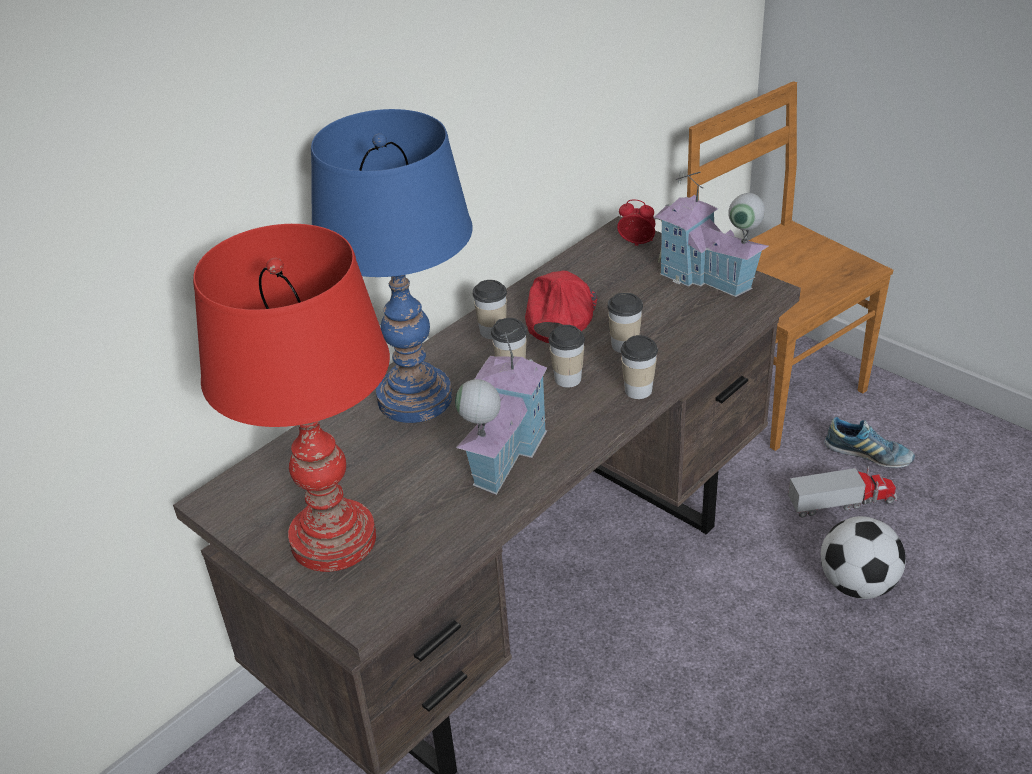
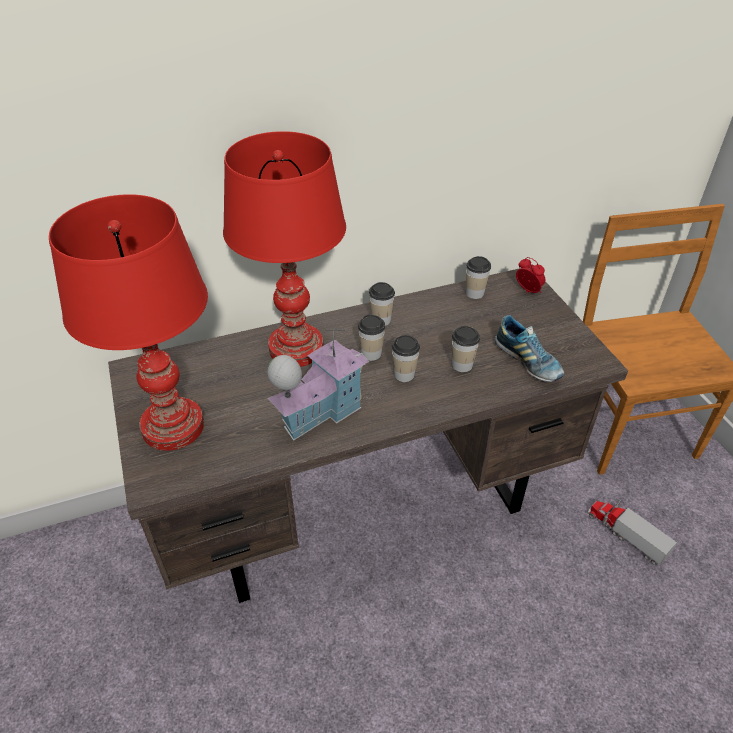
camera: 25 degrees right, 5 degrees up
blue table lamp [311,109,473,423] -> red table lamp [223,131,346,367]
red cap [525,270,597,343] -> none
cup [620,335,658,399] -> cup moved to [466,256,491,299]
toy house [654,171,769,297] -> none
toy truck [788,466,897,517] -> toy truck turned 150 degrees counterclockwise [587,501,677,565]
football [821,516,906,599] -> none
shoe [824,417,915,468] -> shoe moved to [495,315,564,382]

